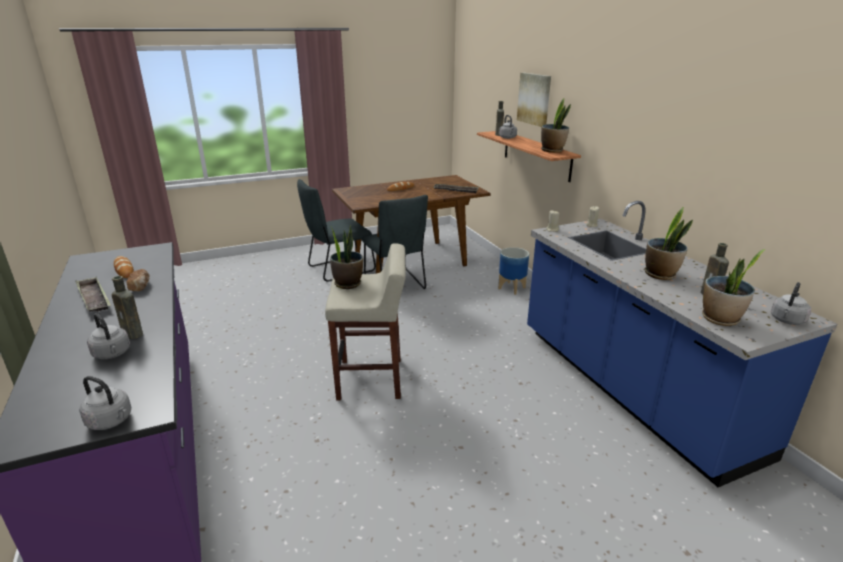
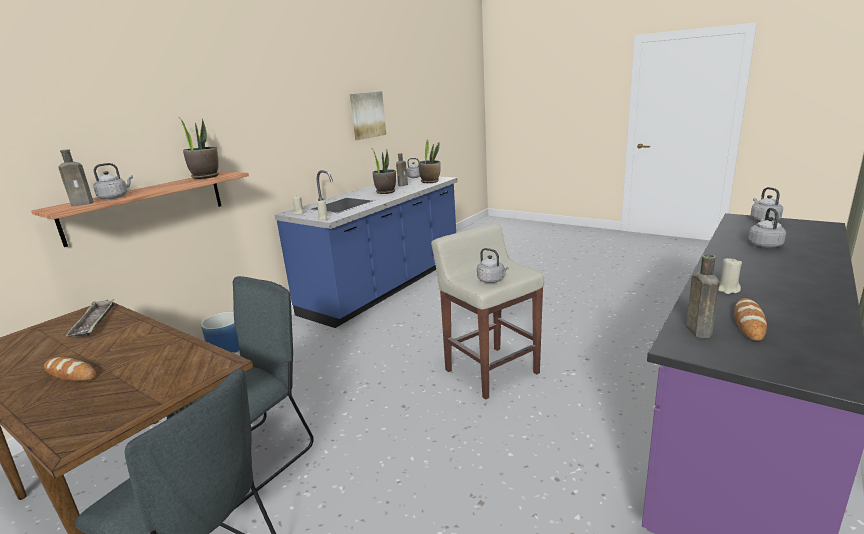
camera: 120 degrees left, 5 degrees down
tray [75,277,111,312] -> none
brown bottle [112,276,143,339] -> brown bottle moved to [686,254,719,338]
bread [127,269,150,291] -> beige candle [718,258,742,294]
potted plant [329,225,363,289] -> grey kettle [477,248,508,283]
picture [517,73,551,127] -> picture moved to [350,91,386,140]

